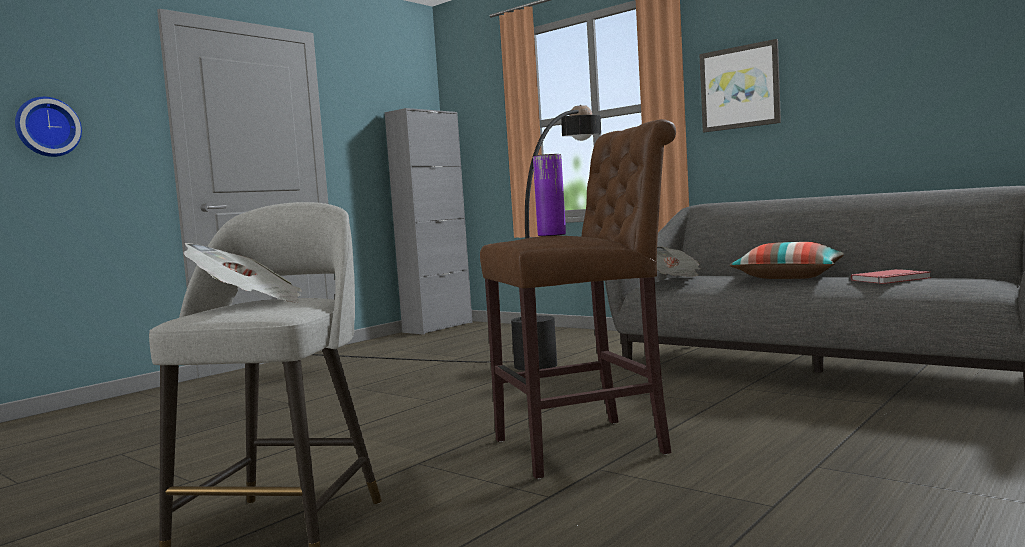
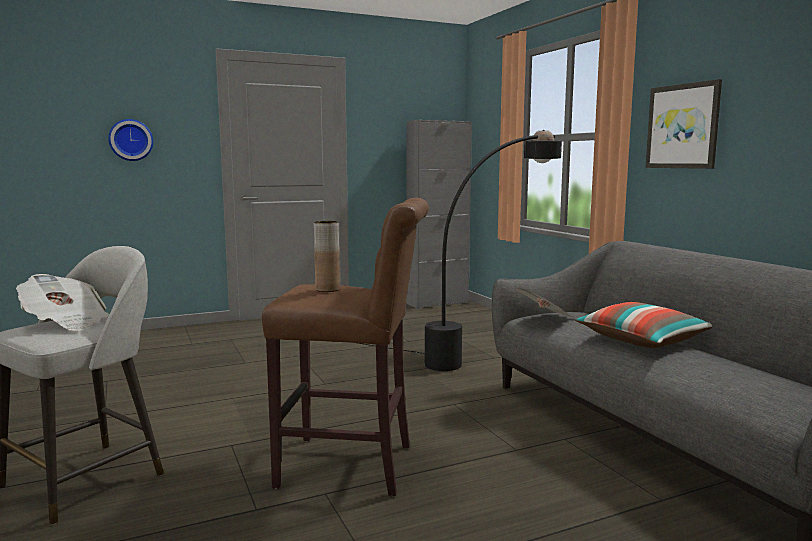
camera: 25 degrees right, 5 degrees up
purple vase [533,154,566,236] -> brown vase [314,221,340,292]
red book [851,269,931,284] -> none

